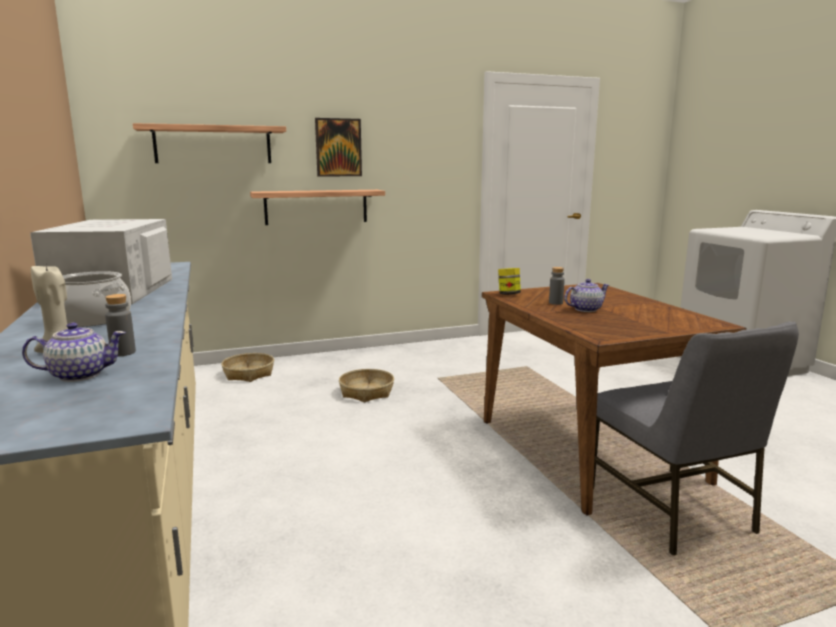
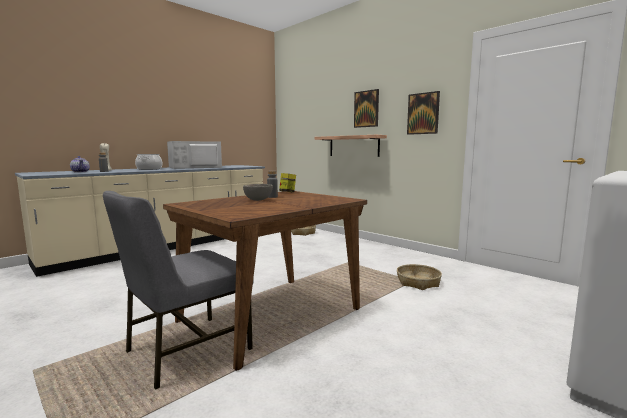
camera: 65 degrees right, 5 degrees down
shelf [133,123,286,163] -> none
basket [339,369,394,403] -> basket moved to [397,264,442,290]
teapot [564,279,609,312] -> grey bowl [243,184,273,201]
none -> picture [407,91,440,135]

